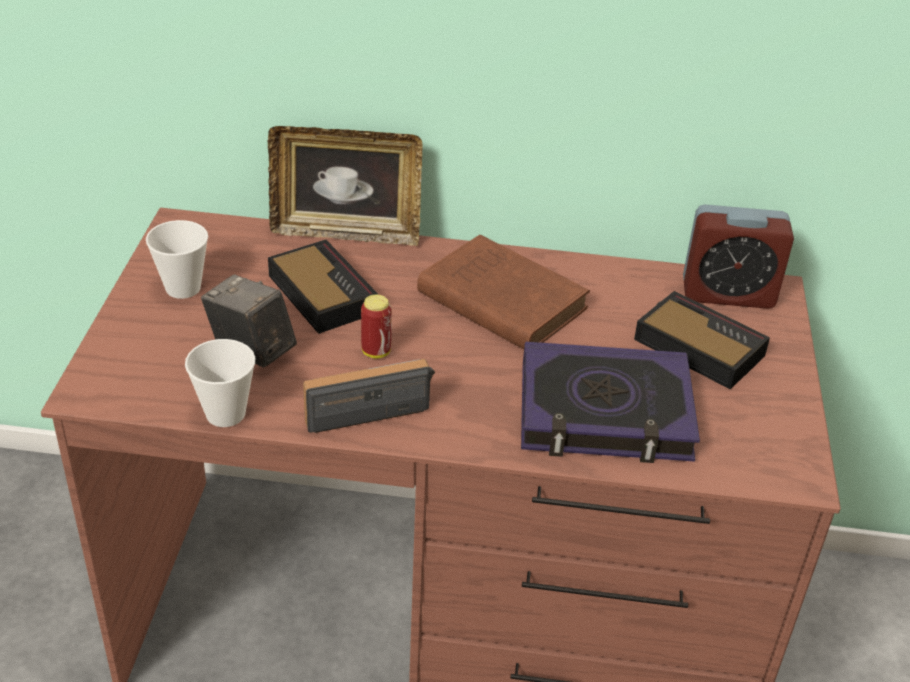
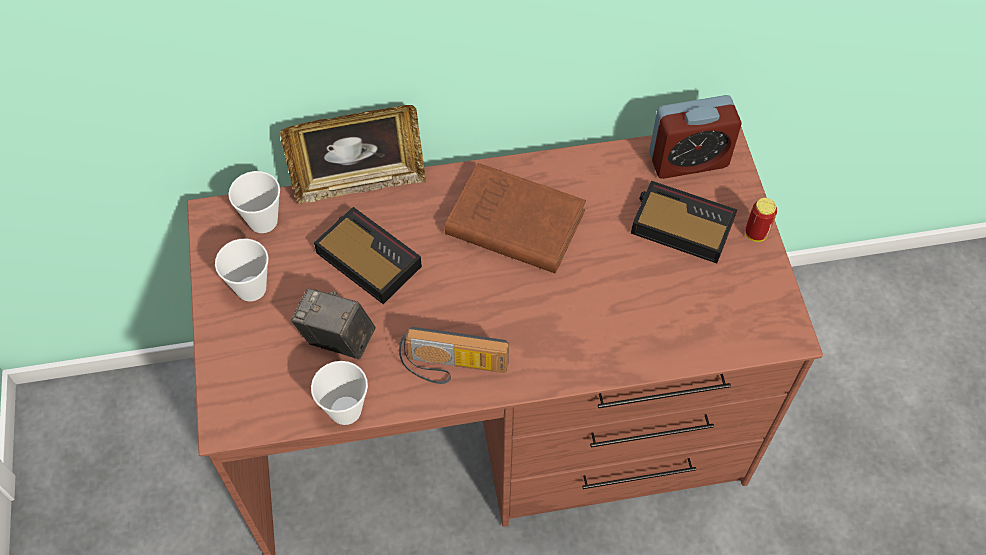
camera: 15 degrees left, 20 degrees up
radio [303,359,435,433] -> radio turned 135 degrees counterclockwise [399,327,509,384]
can [361,295,392,359] -> can moved to [745,198,777,242]
book [521,342,700,463] -> none
none -> cup [228,171,280,233]

